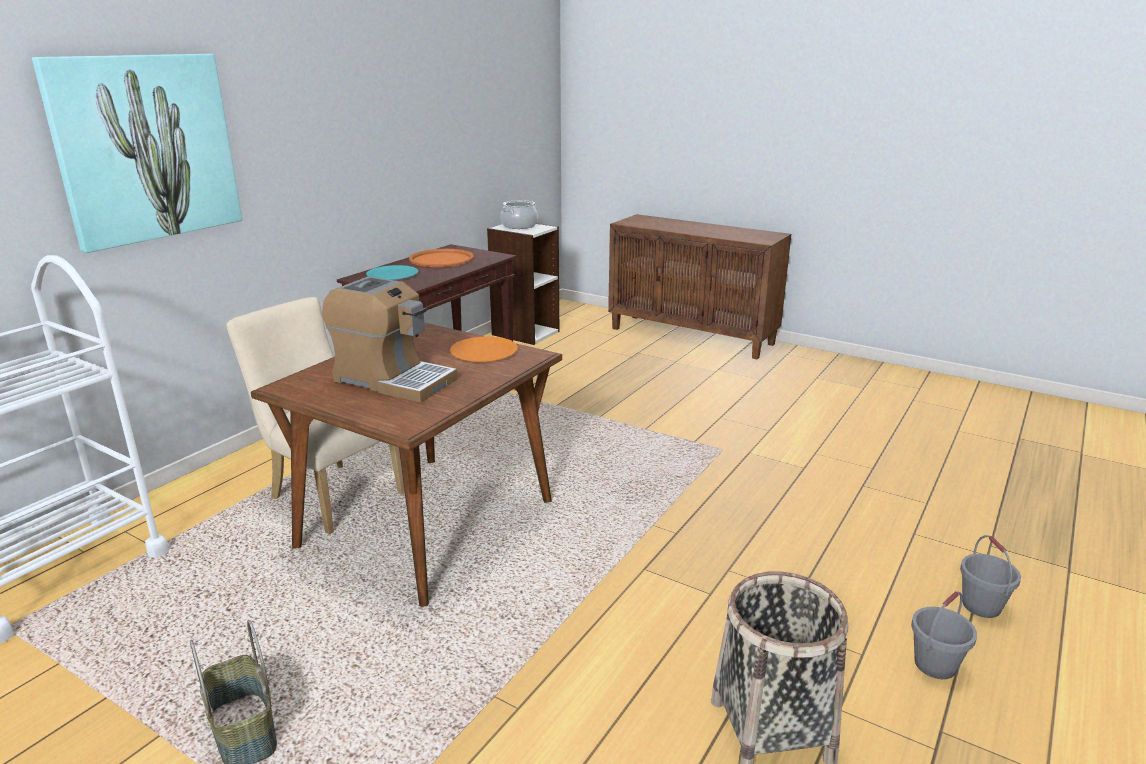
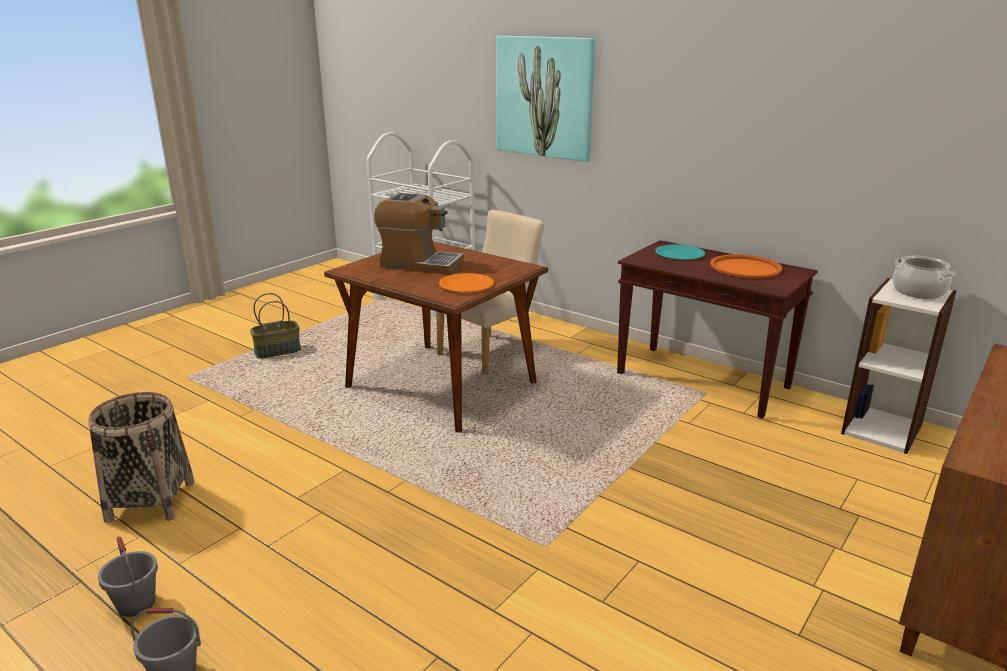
camera: 95 degrees right, 0 degrees up
coffee machine [322,276,458,403] -> coffee machine turned 105 degrees counterclockwise [374,193,464,274]

